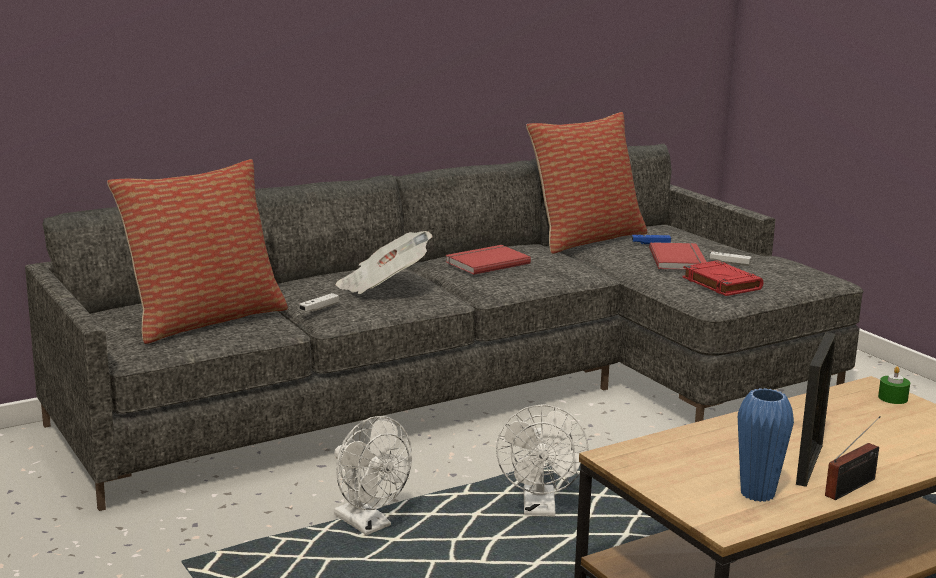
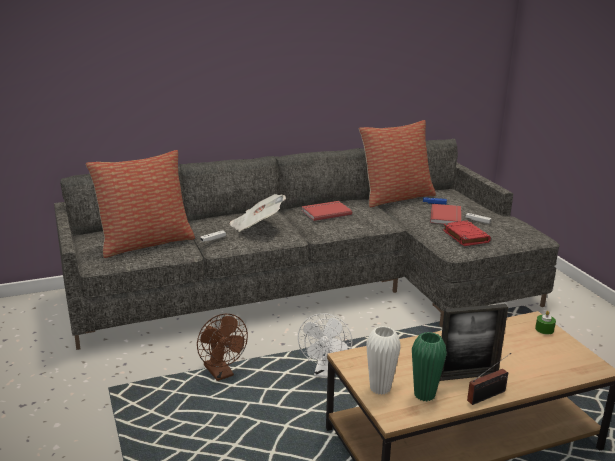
camera: 10 degrees right, 5 degrees up
white fan [334,416,412,535] -> brown fan [197,314,248,381]
blue vase [738,388,794,502] -> green vase [412,332,447,401]
picture frame [796,332,836,487] -> picture frame turned 45 degrees clockwise [440,304,508,381]
none -> white vase [366,326,401,395]

